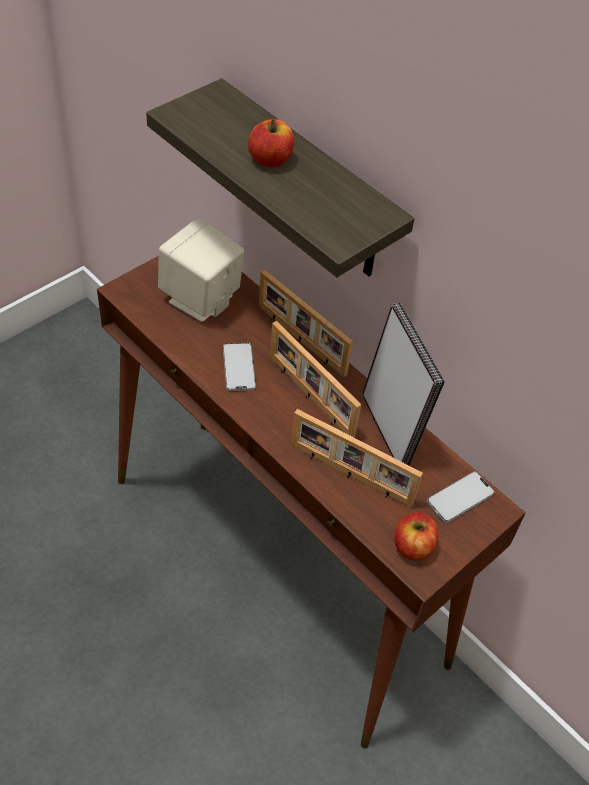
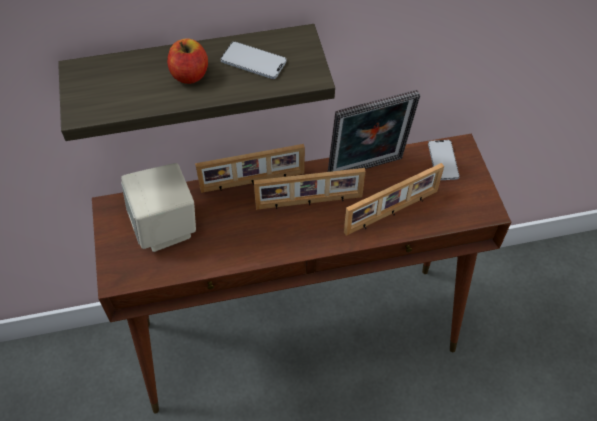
camera: 55 degrees left, 5 degrees up
phone [223,343,256,391] -> phone moved to [221,41,287,79]
picture frame [362,303,445,465] -> picture frame turned 150 degrees clockwise [328,90,420,172]
apple [394,512,438,561] -> none

